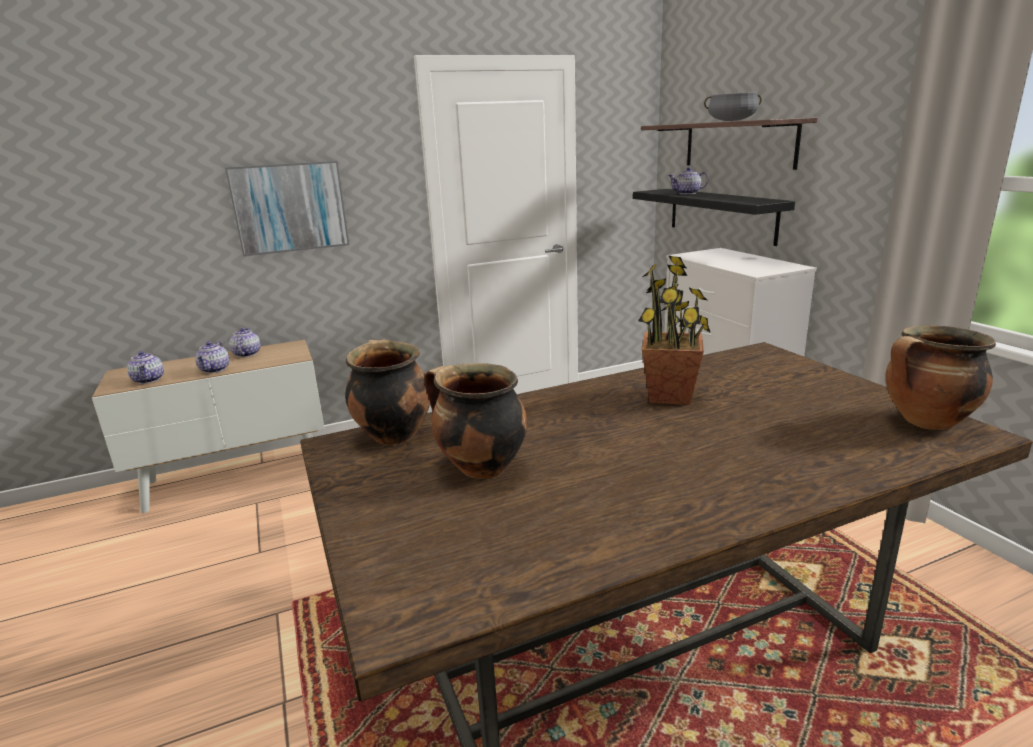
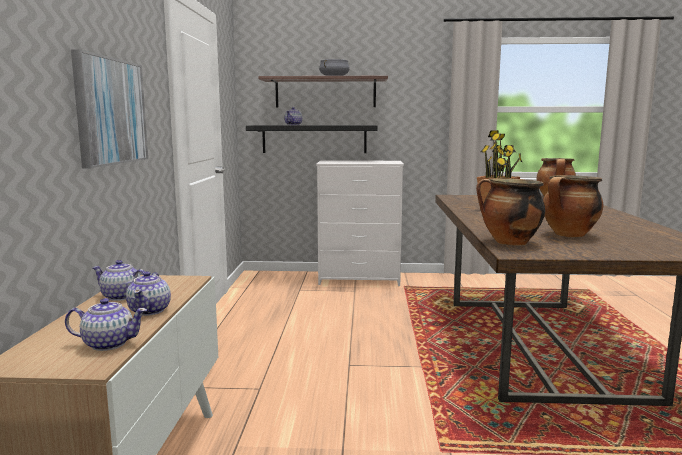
camera: 65 degrees left, 10 degrees down
teapot [195,341,229,373] -> teapot turned 60 degrees clockwise [126,271,171,316]

